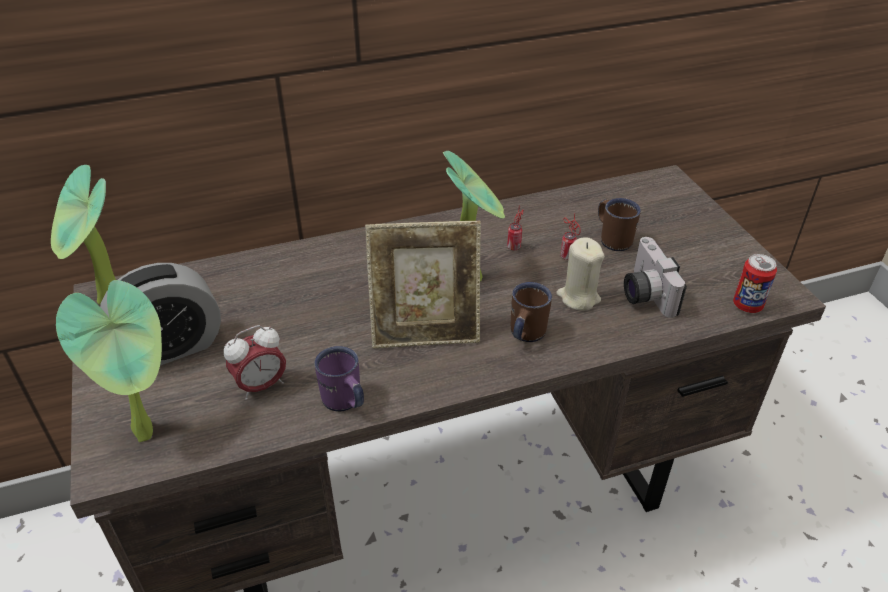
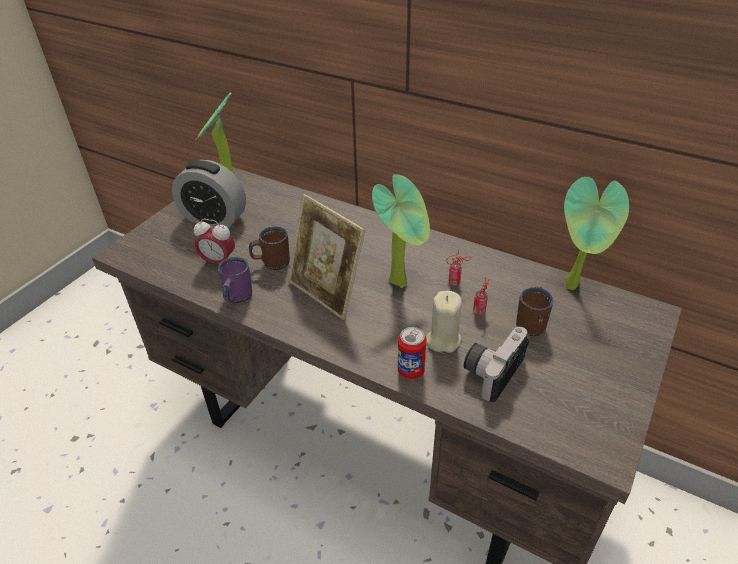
camera: 50 degrees right, 0 degrees up
potted plant [56,280,162,442] -> potted plant moved to [564,177,629,290]
brown mug [510,282,552,342] -> brown mug moved to [249,226,290,270]
can [733,254,777,313] -> can moved to [398,327,426,379]

